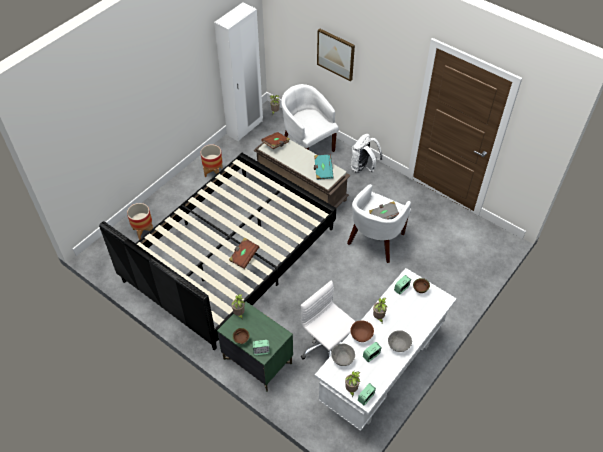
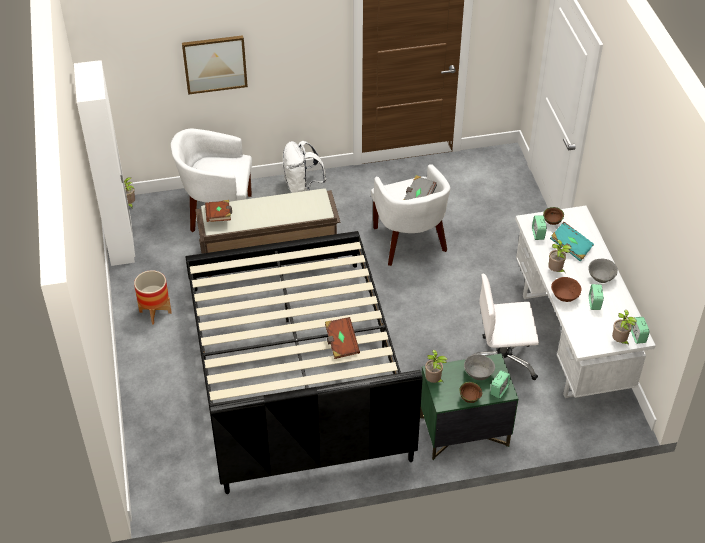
camera: 50 degrees left, 5 degrees down
planter [127,203,153,240] -> none
turquoise book [314,154,334,180] -> turquoise book moved to [550,222,594,261]
grey bowl [331,344,355,366] -> grey bowl moved to [464,354,495,380]

